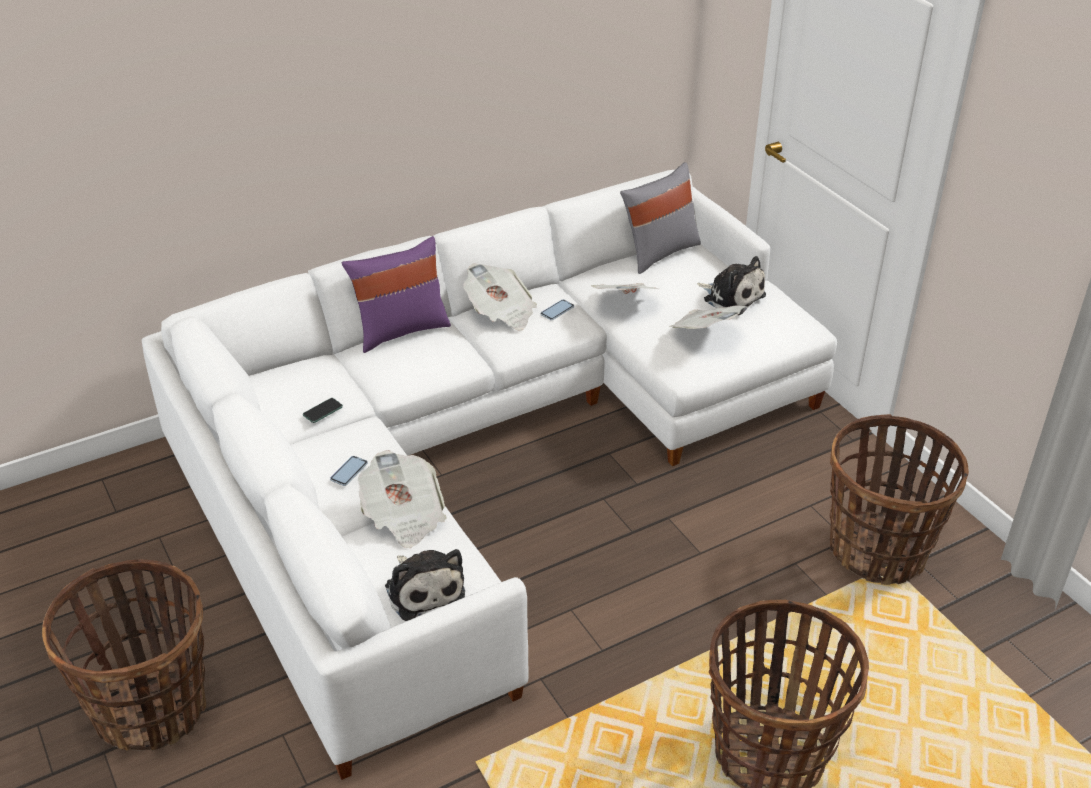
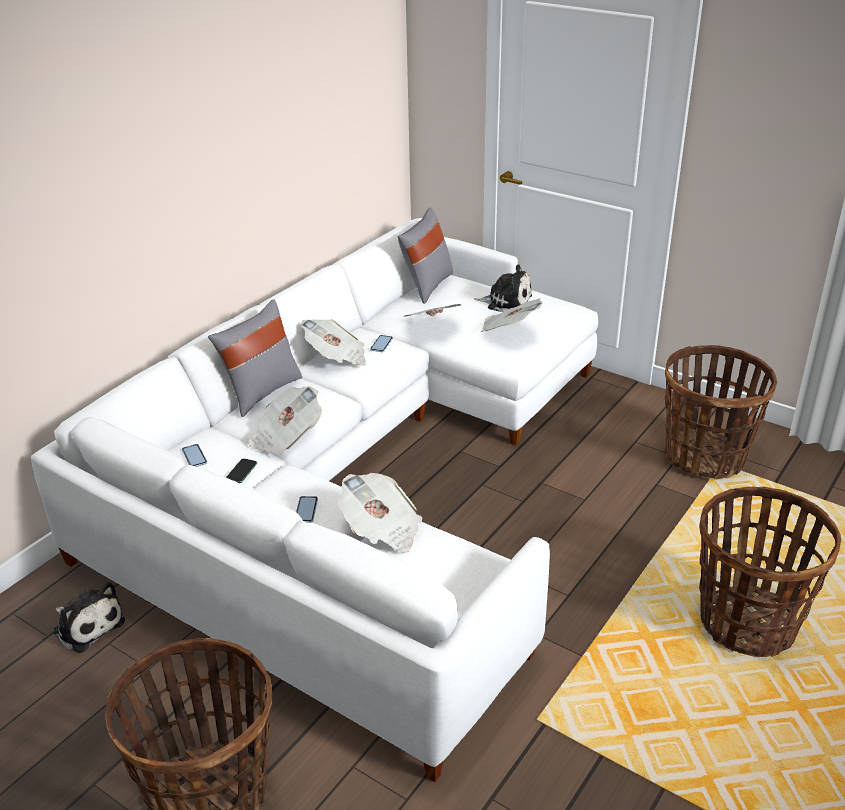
camera: 25 degrees left, 5 degrees down
purple pillow [342,236,451,353] -> grey pillow [208,299,302,417]
plush toy [385,549,465,621] -> plush toy moved to [54,582,125,653]
none -> phone [182,444,207,467]
none -> newspaper [248,386,322,455]

